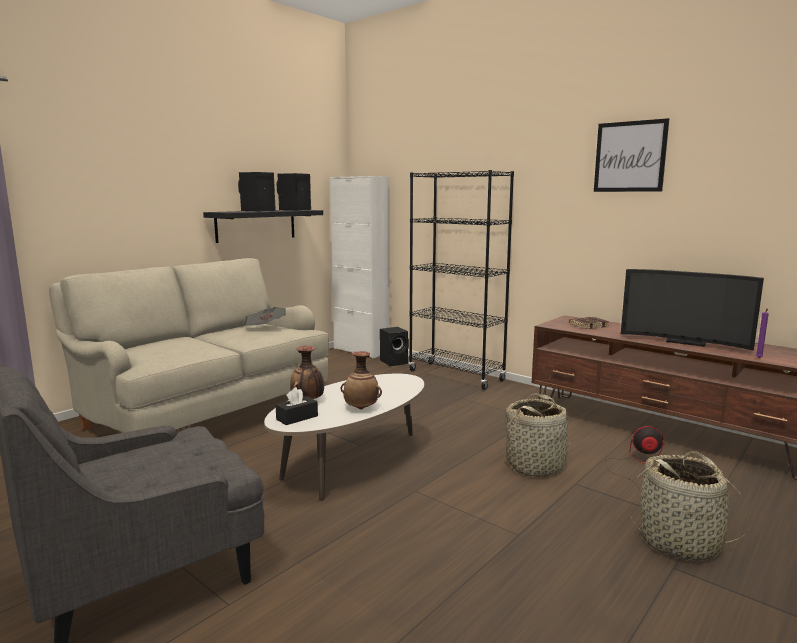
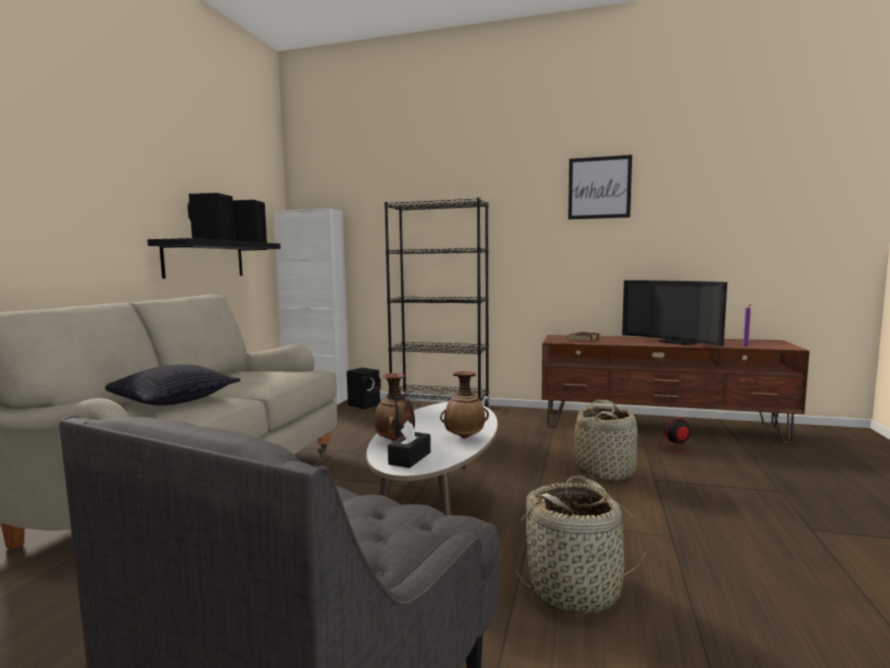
camera: 25 degrees left, 5 degrees down
newspaper [243,307,286,326] -> none
television [621,269,764,351] -> television turned 45 degrees clockwise [622,280,727,346]
basket [630,451,752,561] -> basket moved to [516,475,646,614]
none -> pillow [105,364,241,405]

